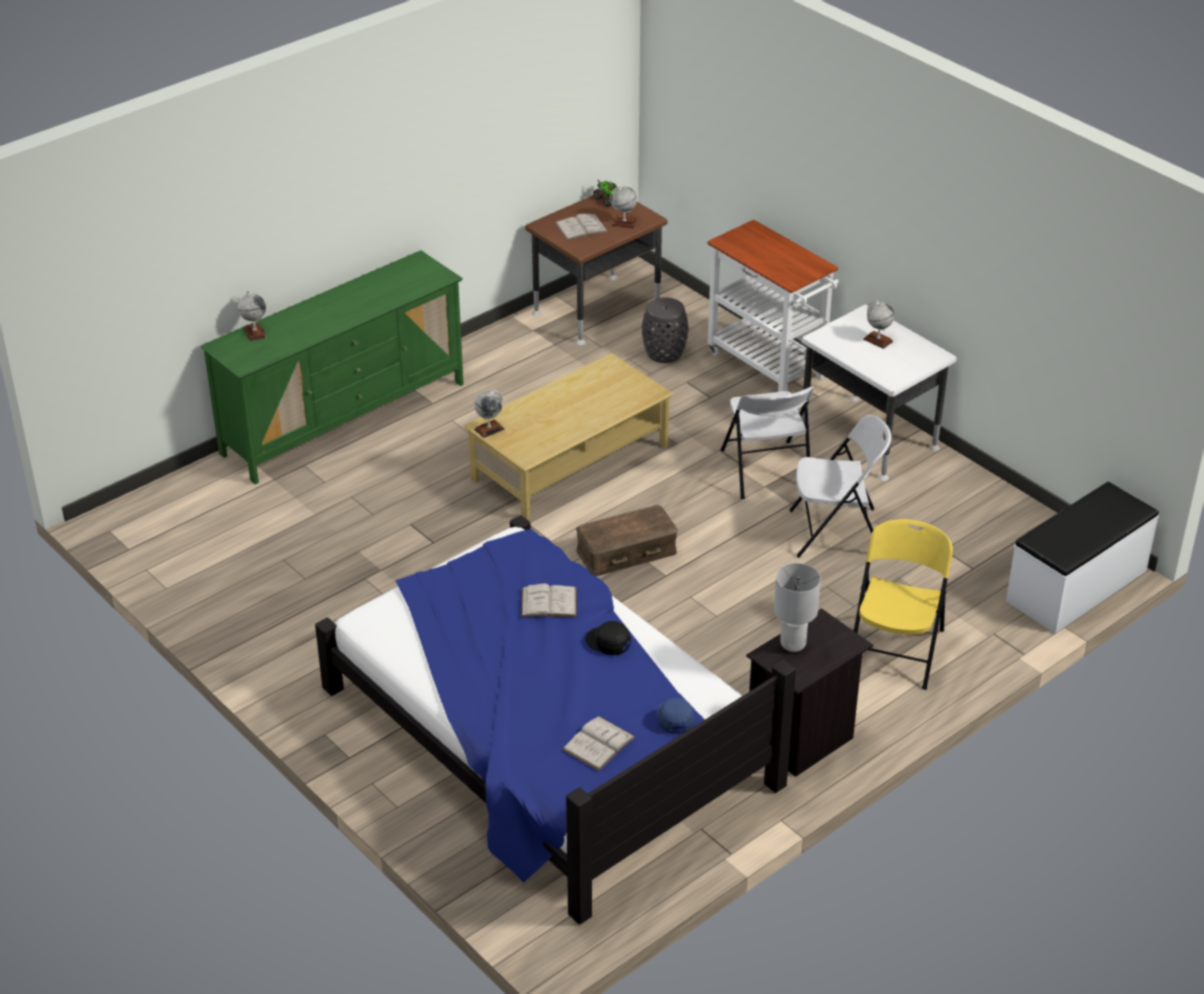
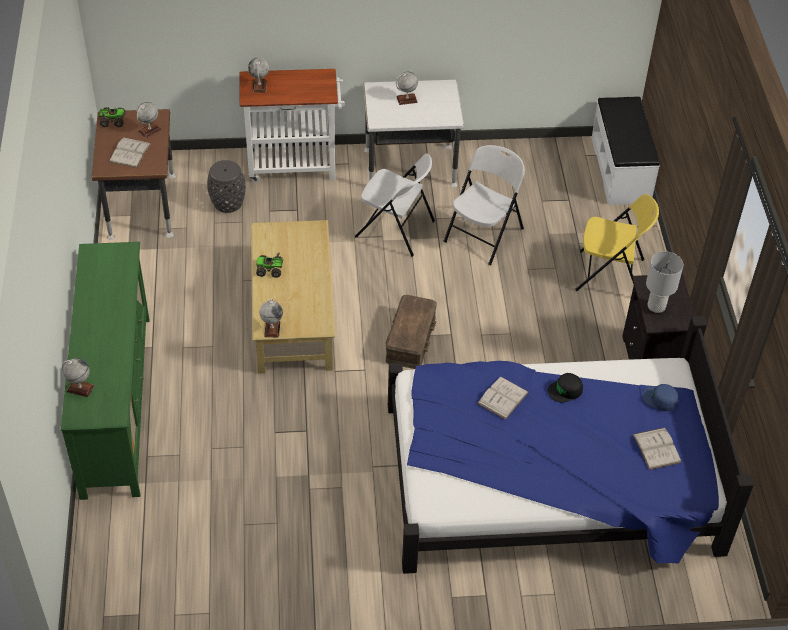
camera: 55 degrees left, 10 degrees up
yellow chair [854,519,953,690] -> yellow chair turned 135 degrees clockwise [576,194,659,291]
none -> globe [248,57,269,93]
none -> toy truck [256,253,283,278]

